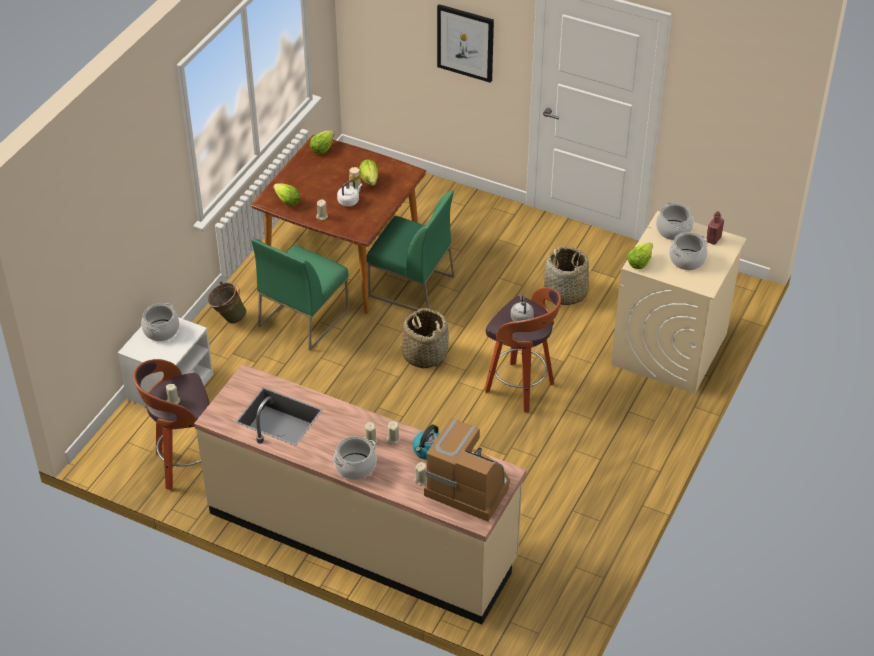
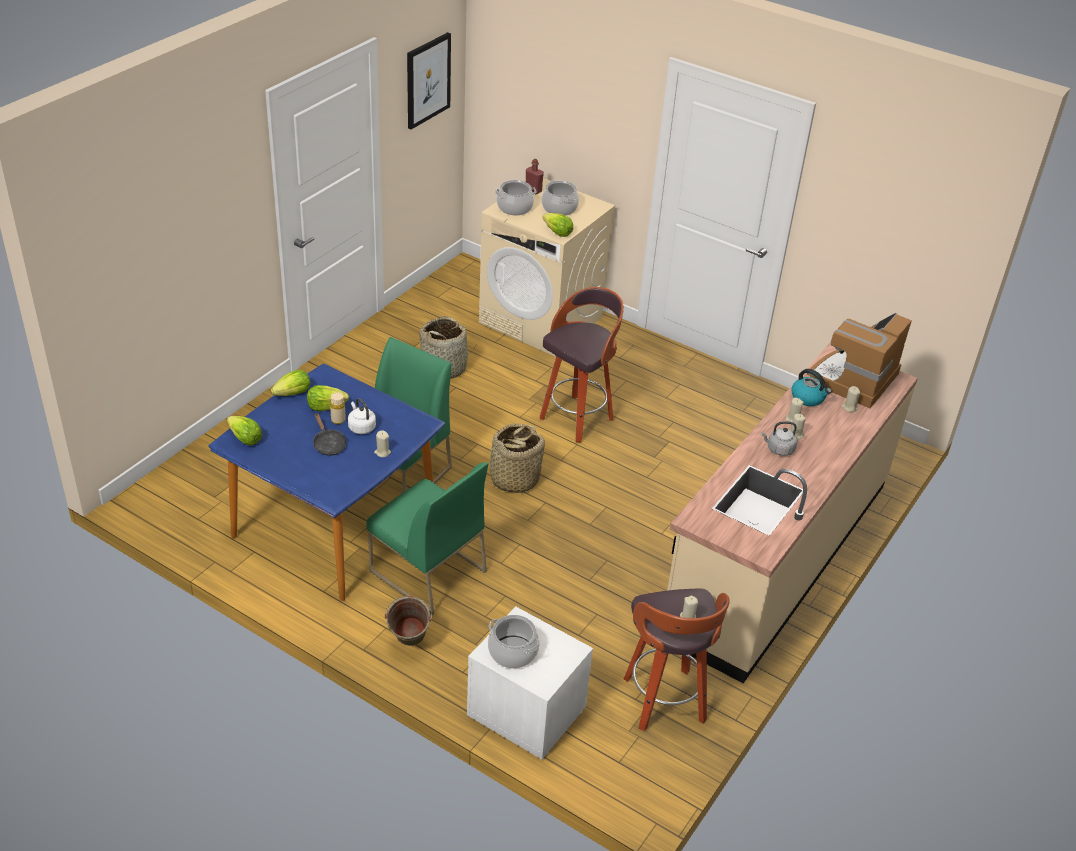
camera: 85 degrees left, 5 degrees down
brown dining table [250,135,426,314] -> blue dining table [208,364,445,601]
lettuce [273,184,301,206] -> lettuce moved to [271,370,310,396]
cooking pot [333,436,377,480] -> none
picture [437,4,494,83] -> picture moved to [407,32,451,130]
grey kettle [511,295,534,321] -> grey kettle moved to [761,421,797,456]
none -> black frying pan [313,413,347,456]

